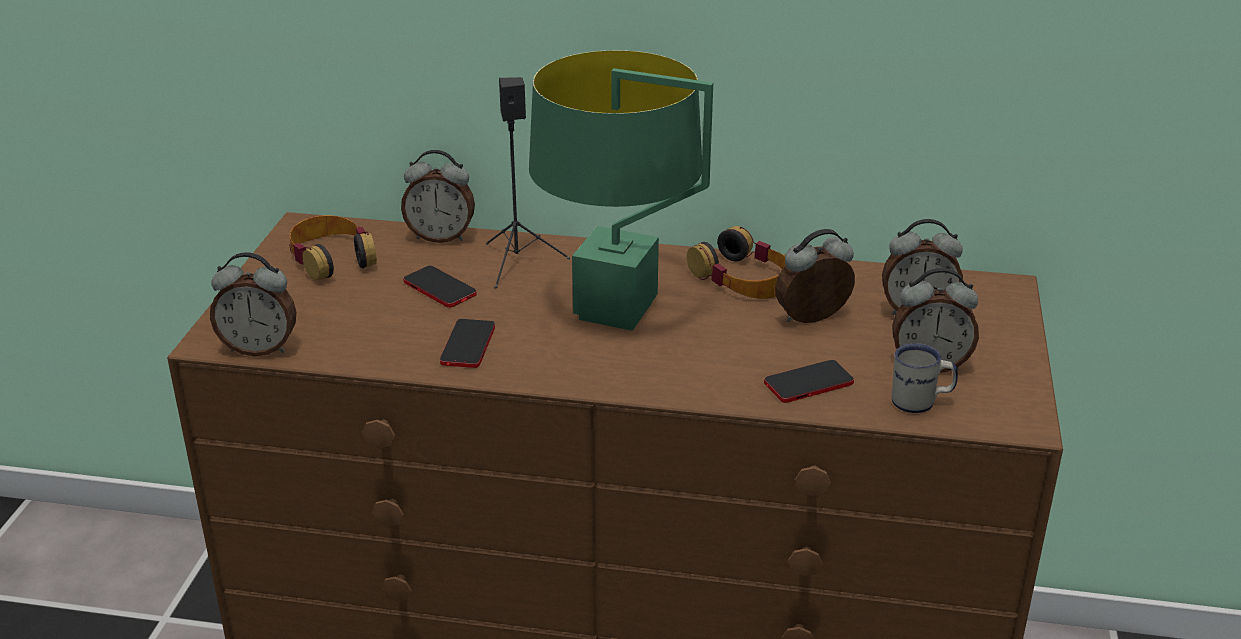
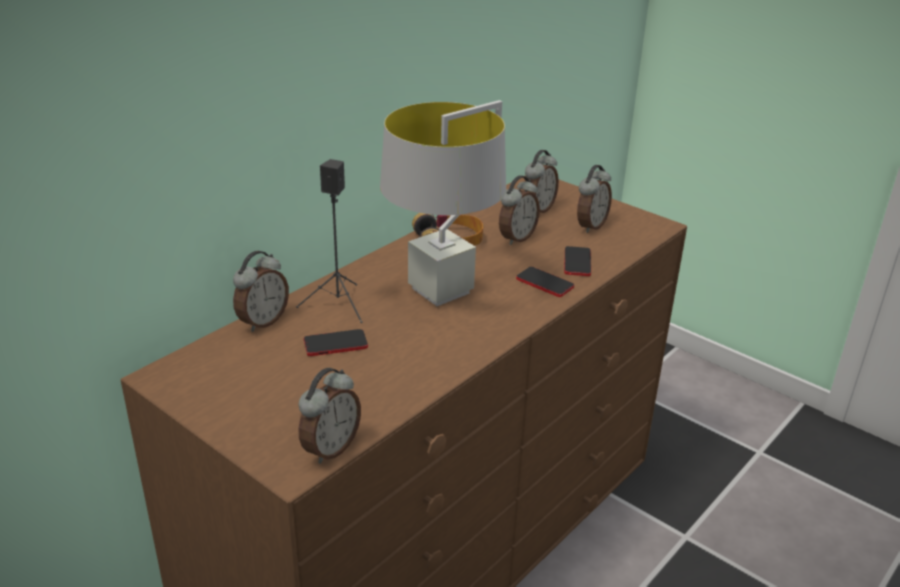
camera: 60 degrees left, 0 degrees up
headphones [290,215,377,280] -> none
phone [440,319,495,368] -> phone moved to [516,267,574,297]
green table lamp [529,50,713,331] -> grey table lamp [380,100,506,306]
alarm clock [775,229,855,323] -> alarm clock turned 150 degrees counterclockwise [499,175,540,245]
white mug [892,343,958,413] -> none

